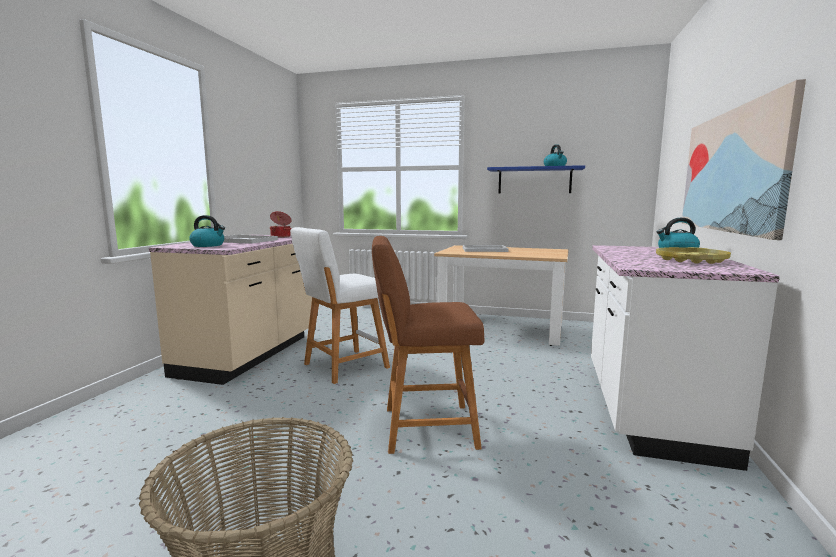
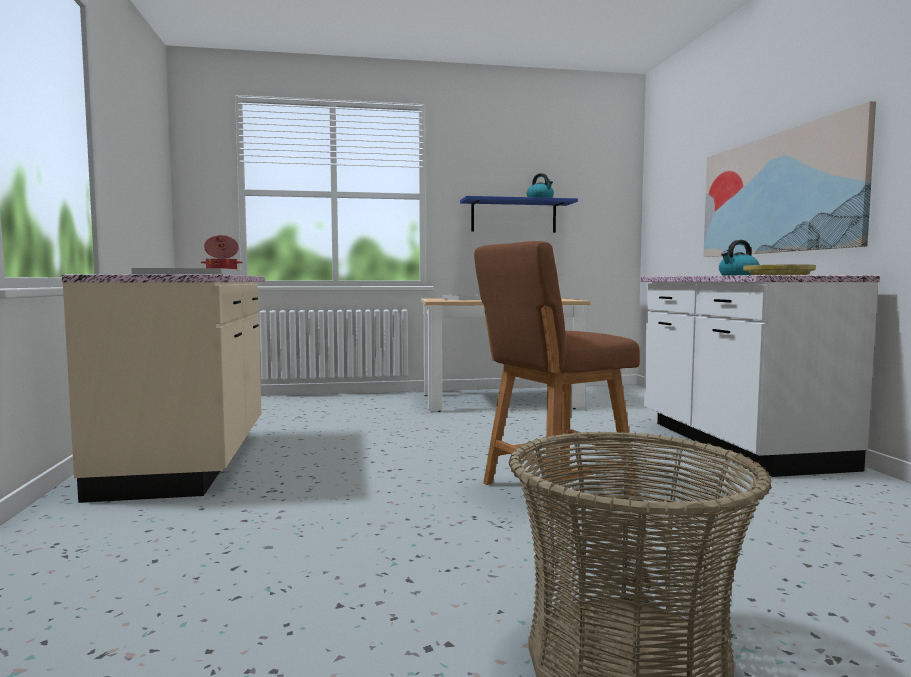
camera: 25 degrees left, 5 degrees down
kettle [189,215,225,247] -> none
white stool [291,227,390,384] -> none

